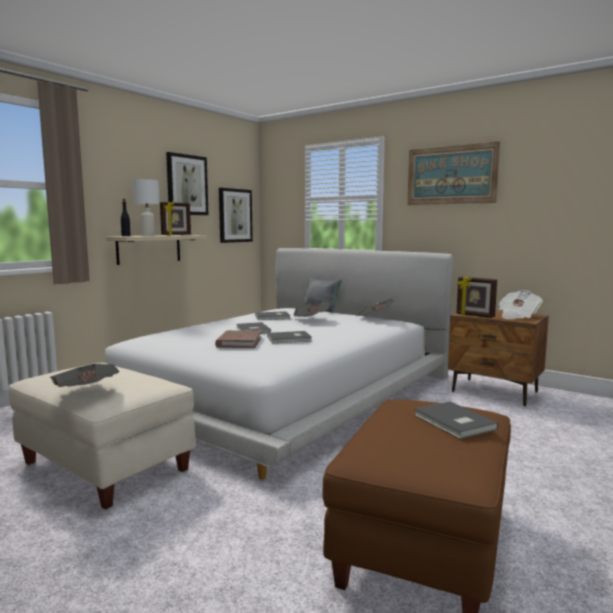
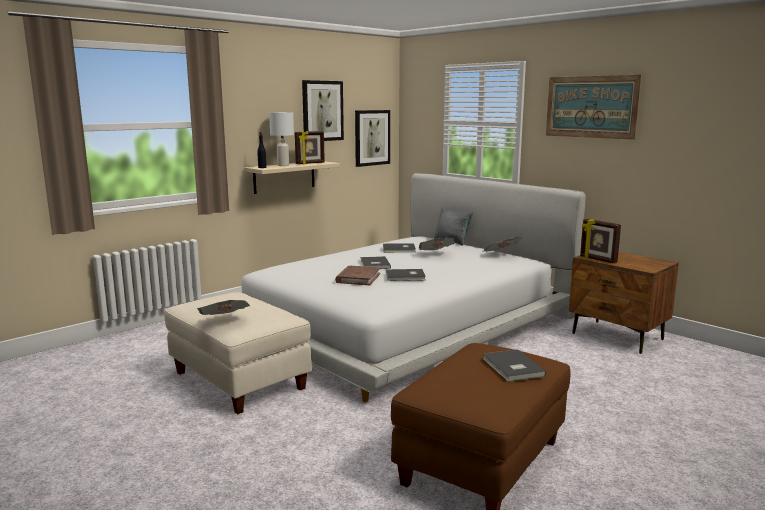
camera: 10 degrees right, 5 degrees up
newspaper [499,290,543,319] -> none

